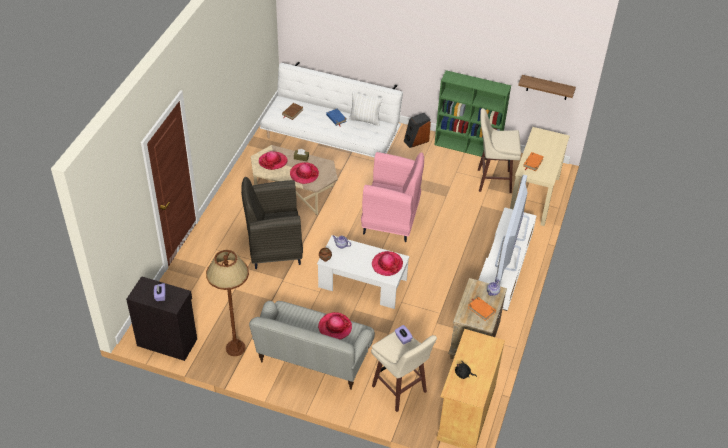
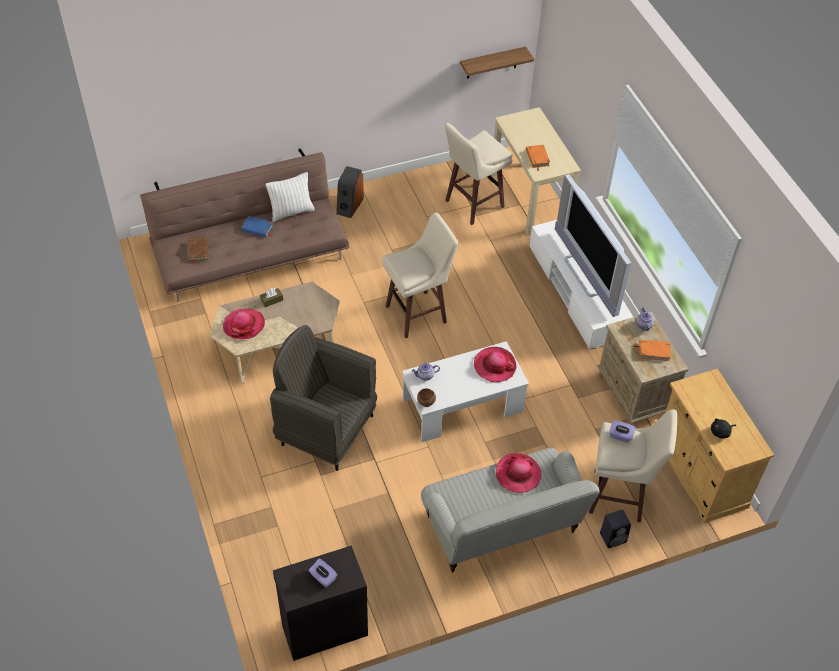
camera: 40 degrees left, 5 degrees up
brown floor lamp [206,250,249,356] -> none
grey armchair [241,177,303,269] -> grey armchair turned 75 degrees clockwise [270,325,377,471]
white sofa [260,62,403,158] -> brown sofa [140,148,350,302]
hat [290,162,319,184] -> none
pink armchair [361,152,424,242] -> beige stool [382,212,458,338]
green bookcase [435,70,511,161] -> none
none -> black speaker [600,510,631,548]

